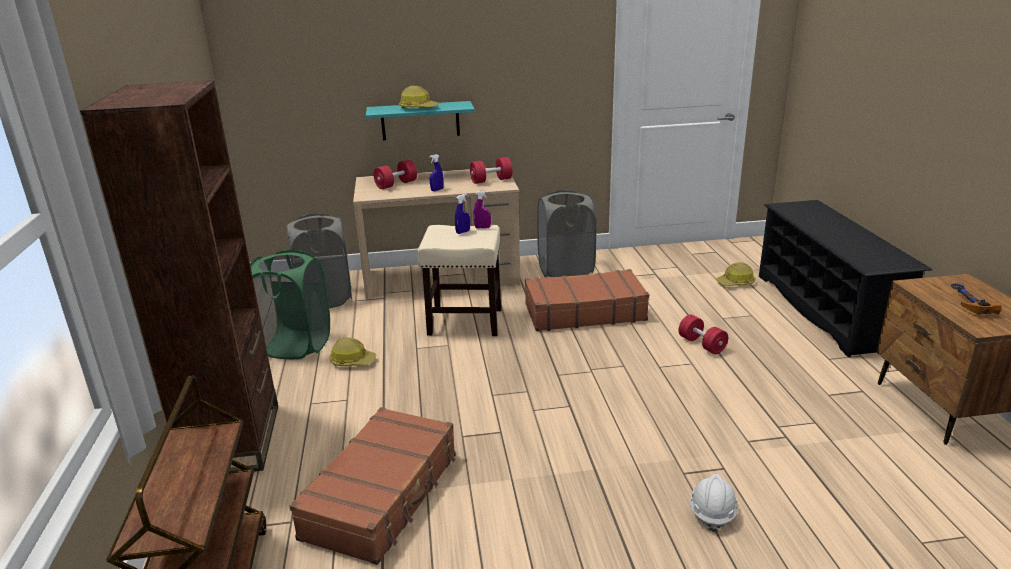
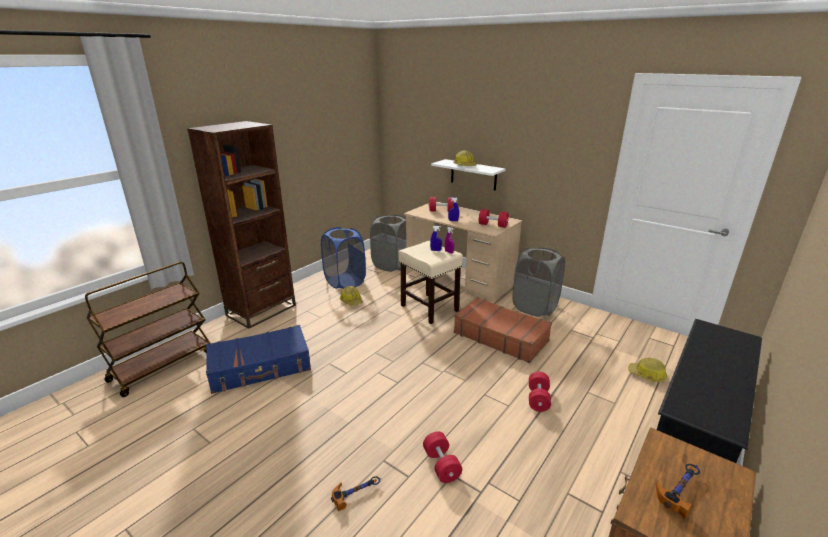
camera: 45 degrees right, 0 degrees up
green laundry basket [250,250,330,359] -> blue laundry basket [321,227,366,289]
brown suitcase [289,407,456,565] -> blue suitcase [206,325,311,394]
turquoise shelf [366,101,475,140] -> white shelf [431,159,505,191]
white hard hat [690,474,738,532] -> hammer [331,476,381,511]
none -> red dumbbell [423,432,462,483]

